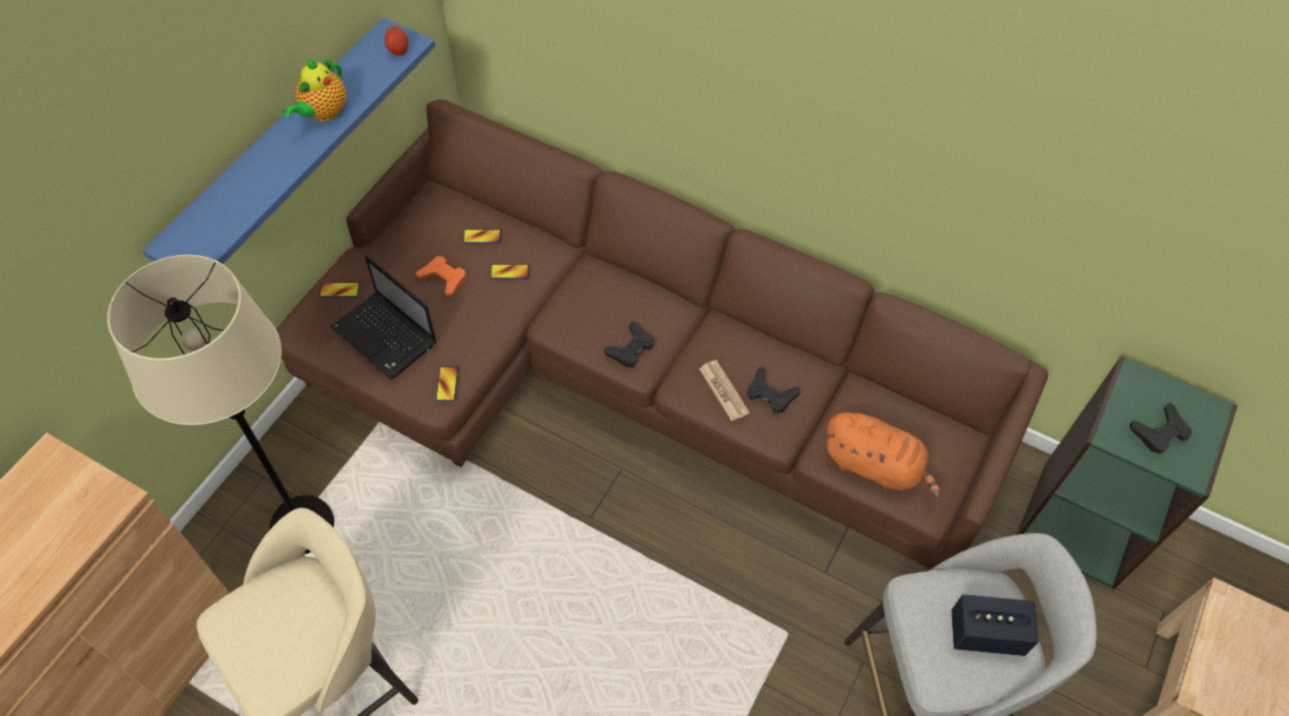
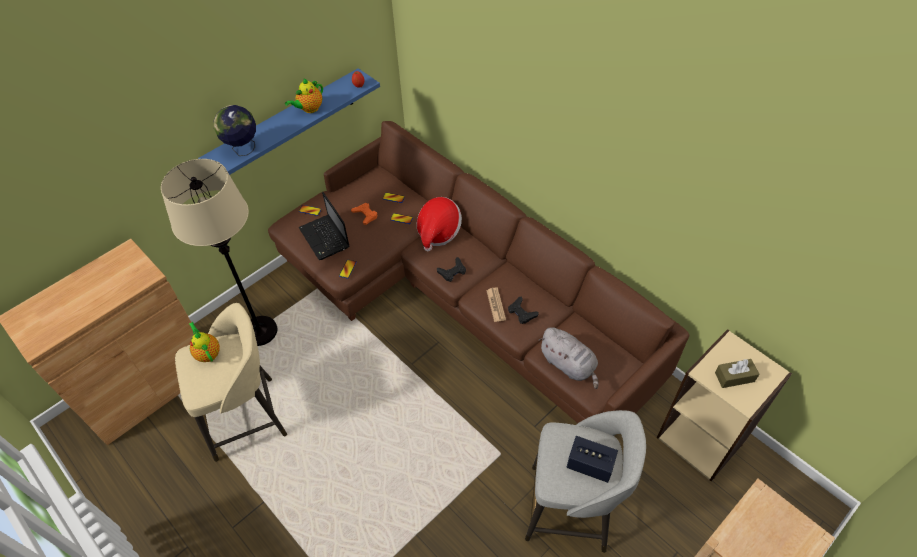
camera: 20 degrees right, 5 degrees down
orange plush toy [825,412,941,498] -> grey plush toy [539,327,599,389]
green bookcase [1016,355,1238,589] -> beige bookcase [657,329,792,481]
black game controller [1130,402,1192,454] -> brown tissue box [715,359,759,388]
none -> teapot [189,322,220,362]
none -> globe [214,105,256,156]
none -> hat [417,197,462,251]

